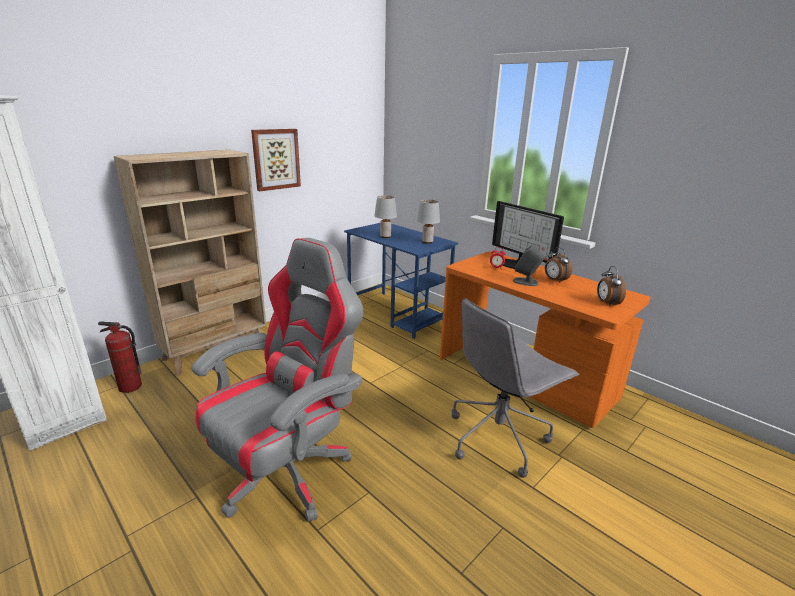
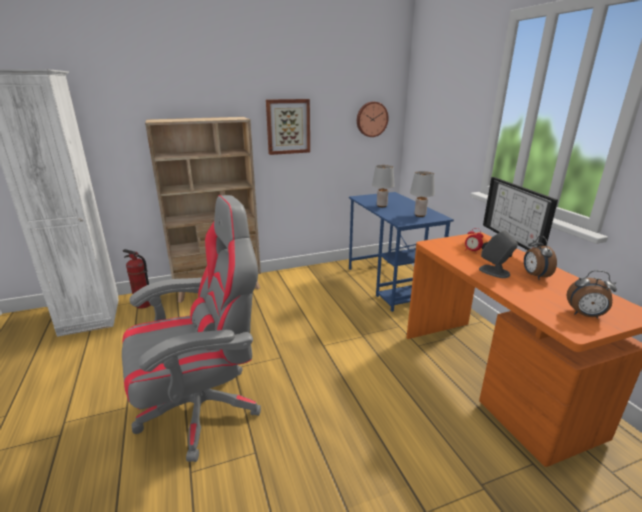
camera: 25 degrees right, 0 degrees up
grey office chair [452,298,579,478] -> none
alarm clock [597,266,626,306] -> alarm clock turned 90 degrees counterclockwise [567,270,617,318]
none -> wall clock [357,102,389,137]

